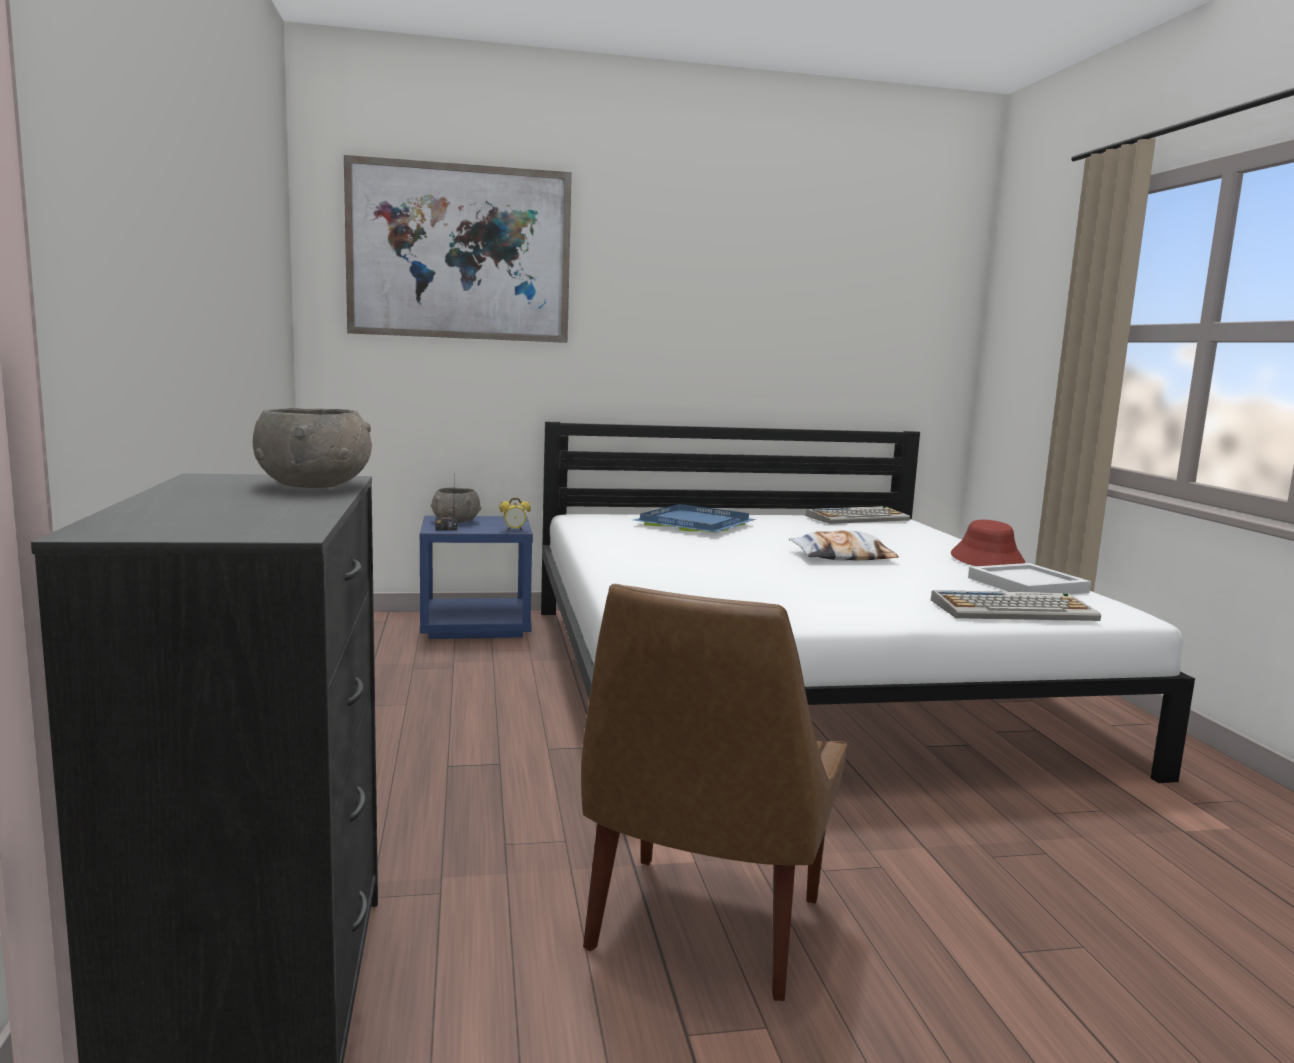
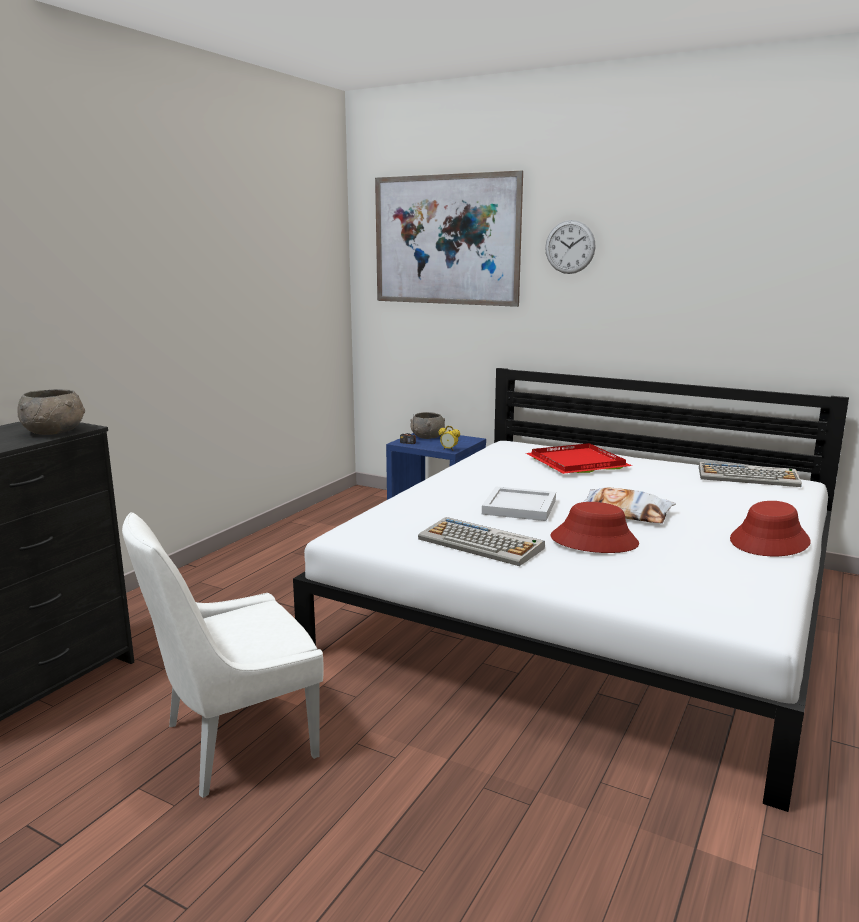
camera: 40 degrees right, 5 degrees up
brown chair [581,584,847,1001] -> white chair [122,512,323,798]
blue tray [634,504,756,532] -> red tray [526,443,632,474]
keyboard [931,590,1101,621] -> keyboard moved to [418,517,545,566]
white tray [968,563,1091,594] -> white tray moved to [482,486,556,521]
none -> wall clock [545,220,596,274]
none -> red hat [550,502,639,553]

